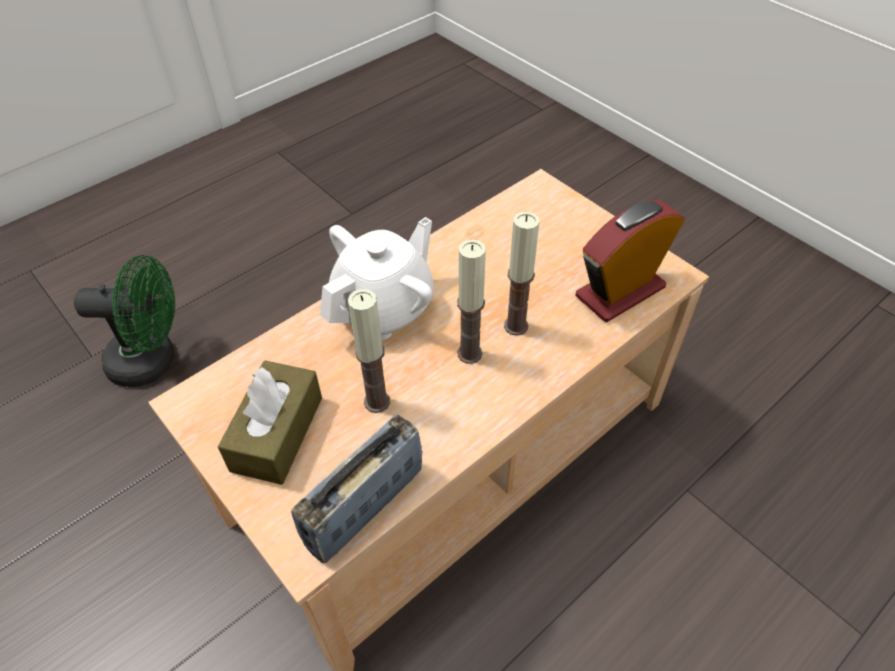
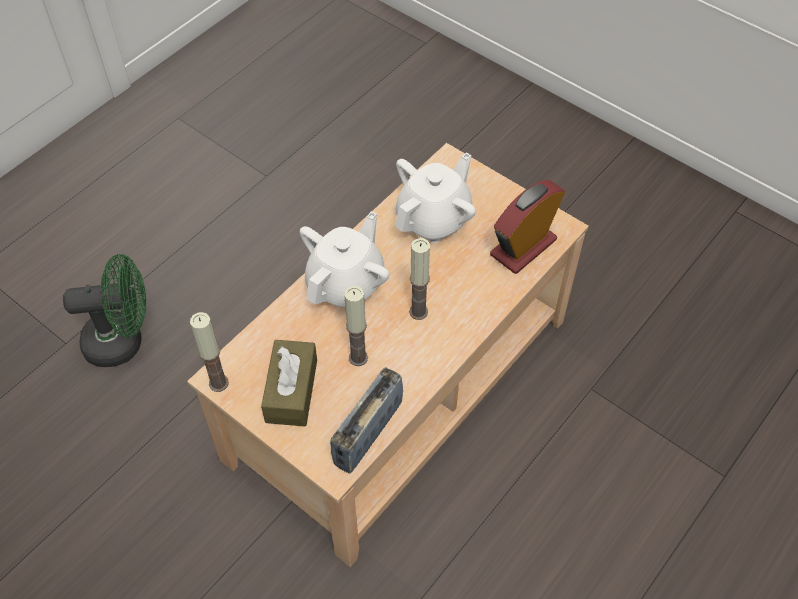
camera: 10 degrees left, 5 degrees up
candle [504,212,540,336] -> candle moved to [190,312,229,392]
none -> white teapot [395,152,476,243]

